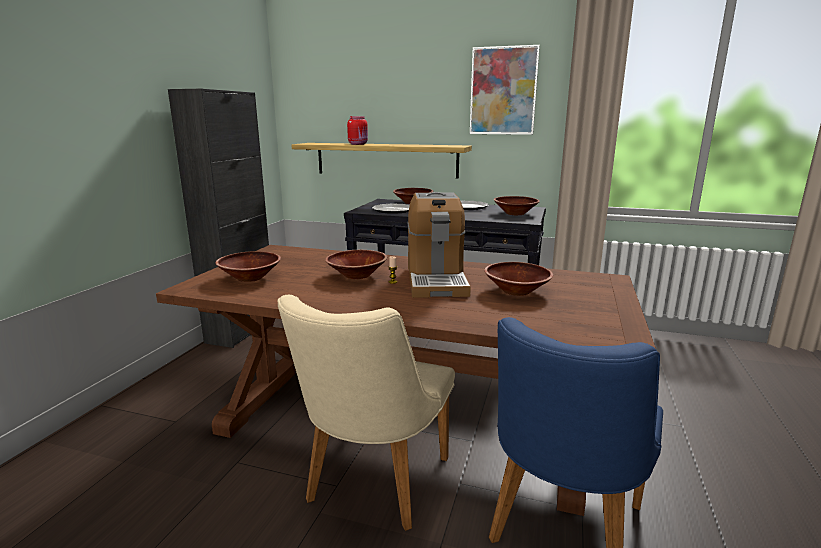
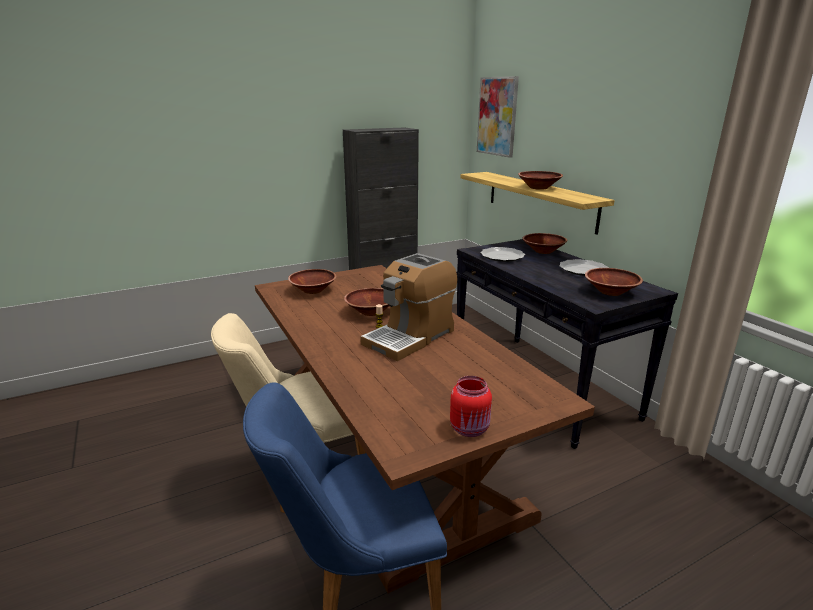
camera: 45 degrees right, 5 degrees up
red jar [347,116,368,145] -> red jar moved to [450,376,492,437]
picture [470,45,540,135] -> picture moved to [477,76,519,158]
brown bowl [484,262,553,296] -> brown bowl moved to [518,171,563,190]

